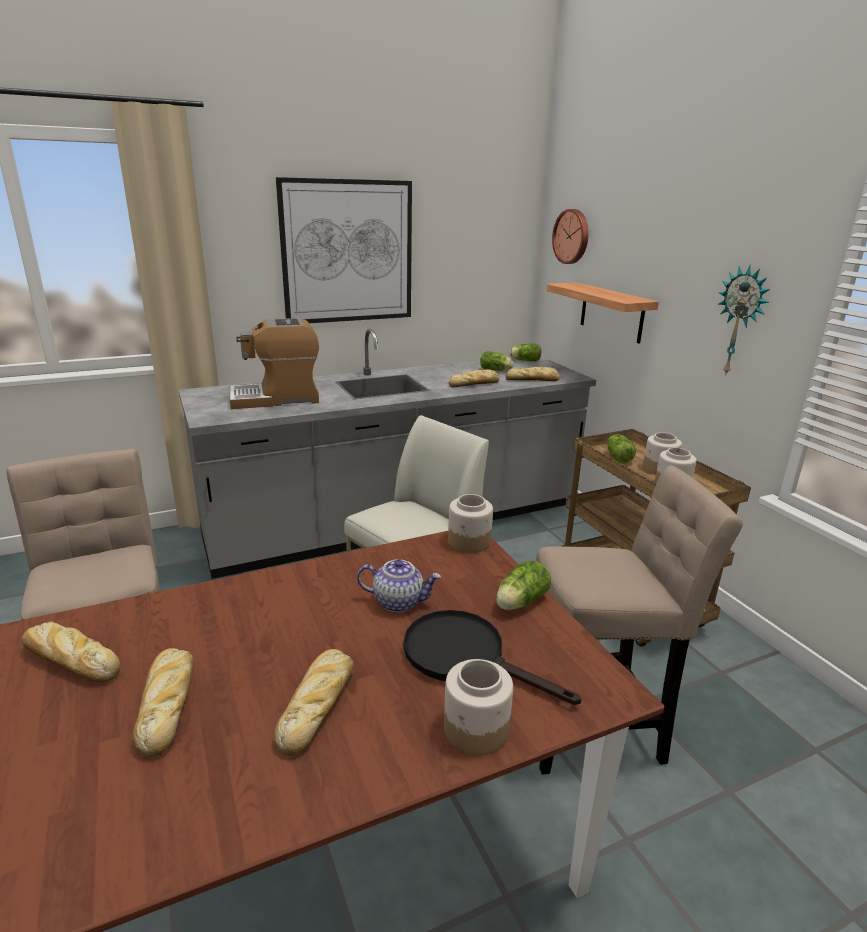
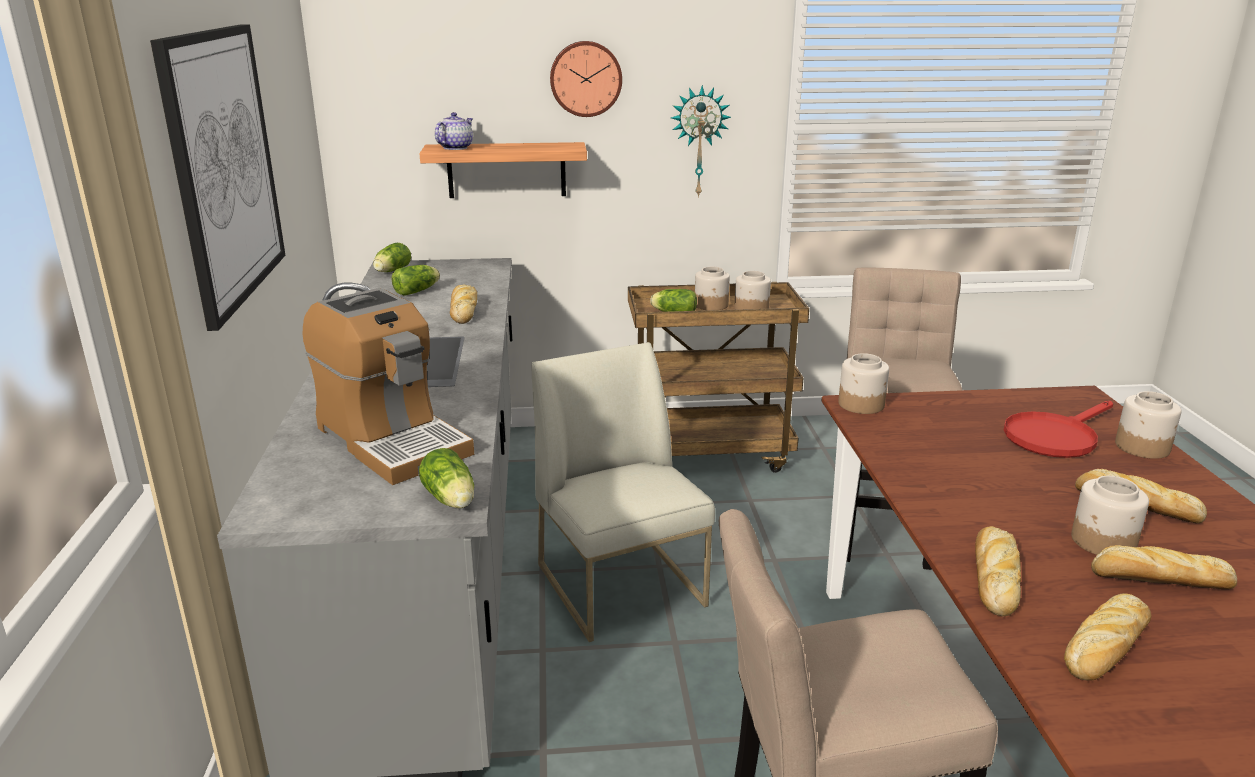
camera: 70 degrees left, 0 degrees up
coffee machine [230,318,319,409] -> coffee machine turned 45 degrees counterclockwise [302,288,474,485]
teapot [357,559,441,612] -> teapot moved to [435,112,473,150]
black frying pan [403,610,581,705] -> red frying pan [1004,401,1113,458]
lettuce [496,561,551,610] -> lettuce moved to [419,448,474,508]
bread [505,367,560,381] -> bread moved to [975,526,1021,616]
wall clock [552,209,588,264] -> wall clock moved to [550,41,622,117]
none -> jar [1071,476,1149,555]

